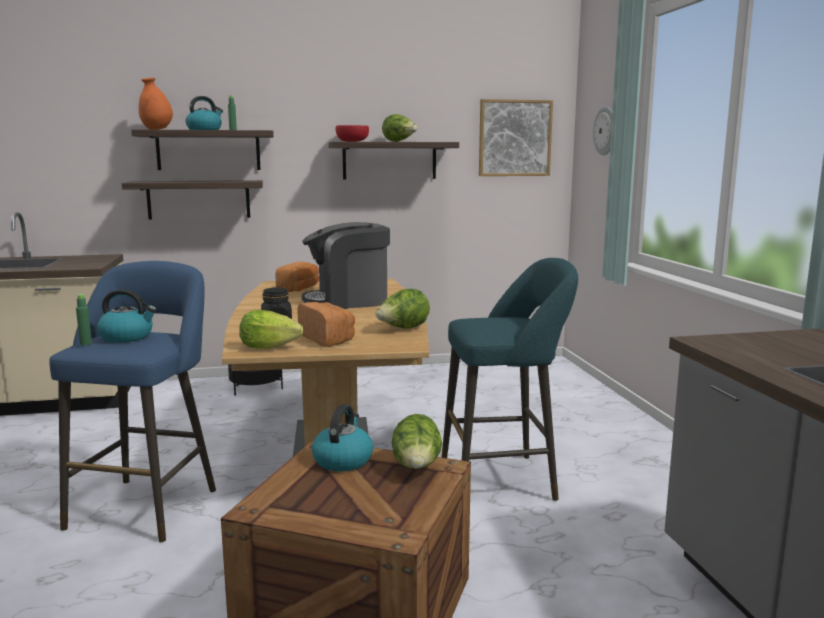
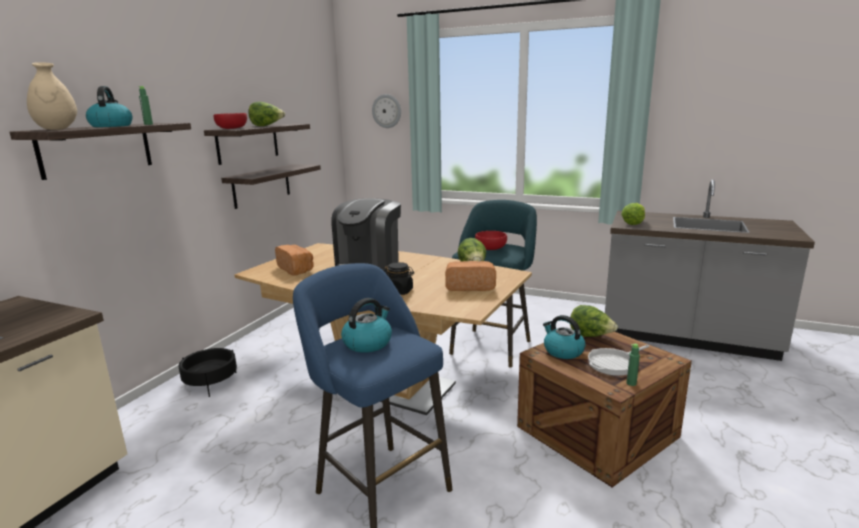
camera: 55 degrees left, 5 degrees up
green bottle [76,294,92,346] -> green bottle moved to [627,344,640,386]
shelf [122,180,263,219] -> shelf moved to [221,164,321,209]
orange vase [138,78,173,130] -> beige vase [27,62,77,130]
lettuce [239,310,303,349] -> lettuce moved to [621,203,645,225]
picture [479,99,553,176] -> none
none -> red bowl [475,231,507,250]
none -> frying pan [588,345,649,376]

